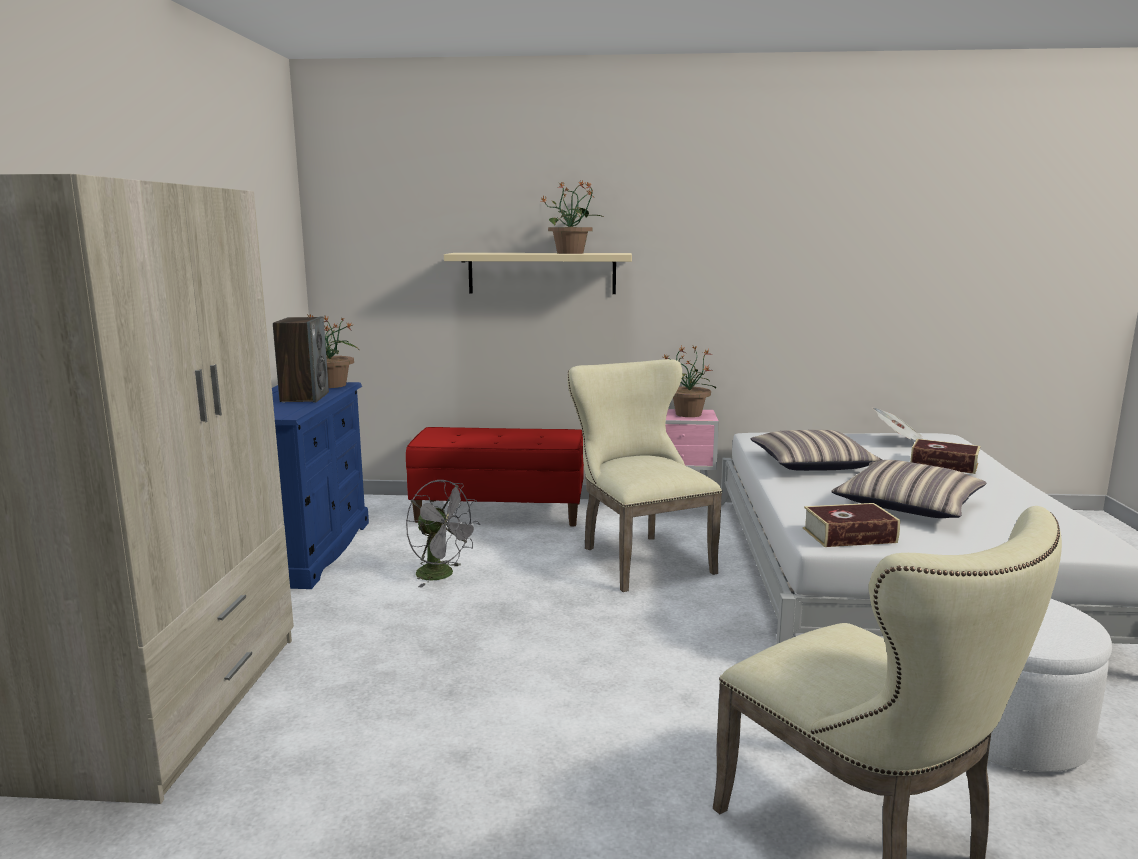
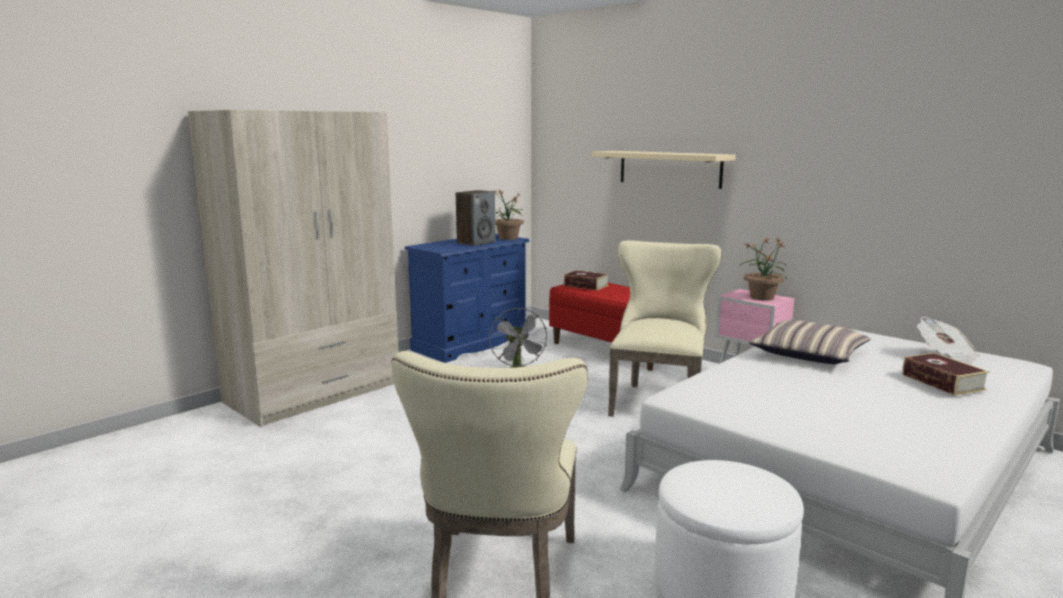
camera: 40 degrees right, 0 degrees up
potted plant [541,180,605,254] -> none
book [803,503,900,547] -> book moved to [564,270,609,290]
pillow [831,460,986,518] -> none

